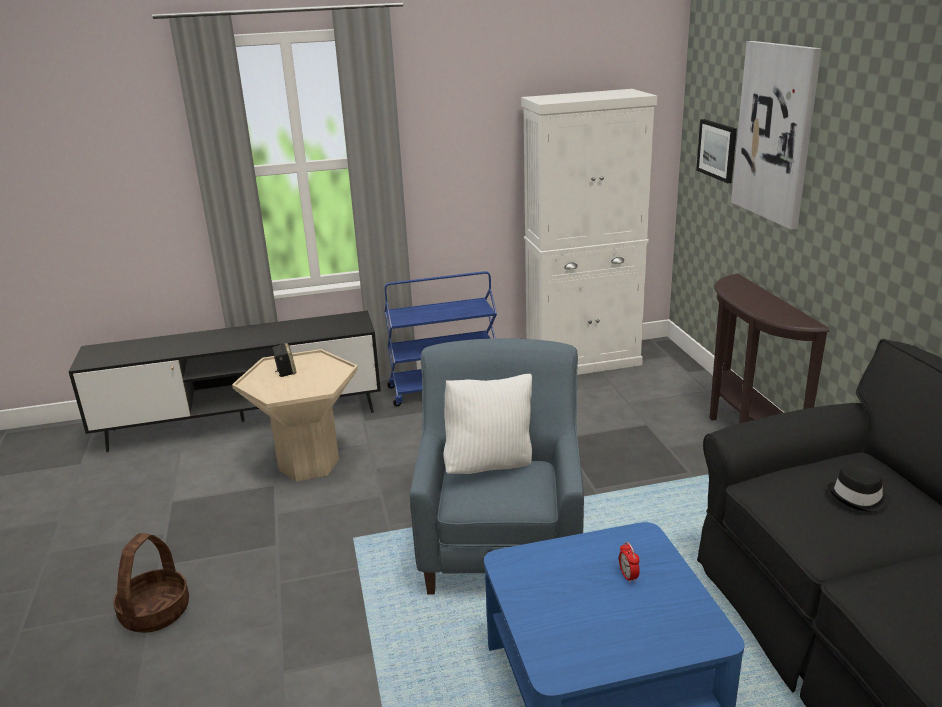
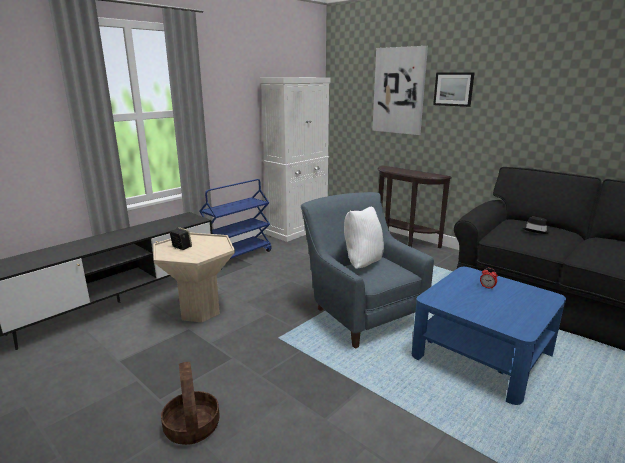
camera: 35 degrees left, 5 degrees down
picture [696,119,737,183] -> picture moved to [433,72,475,107]

